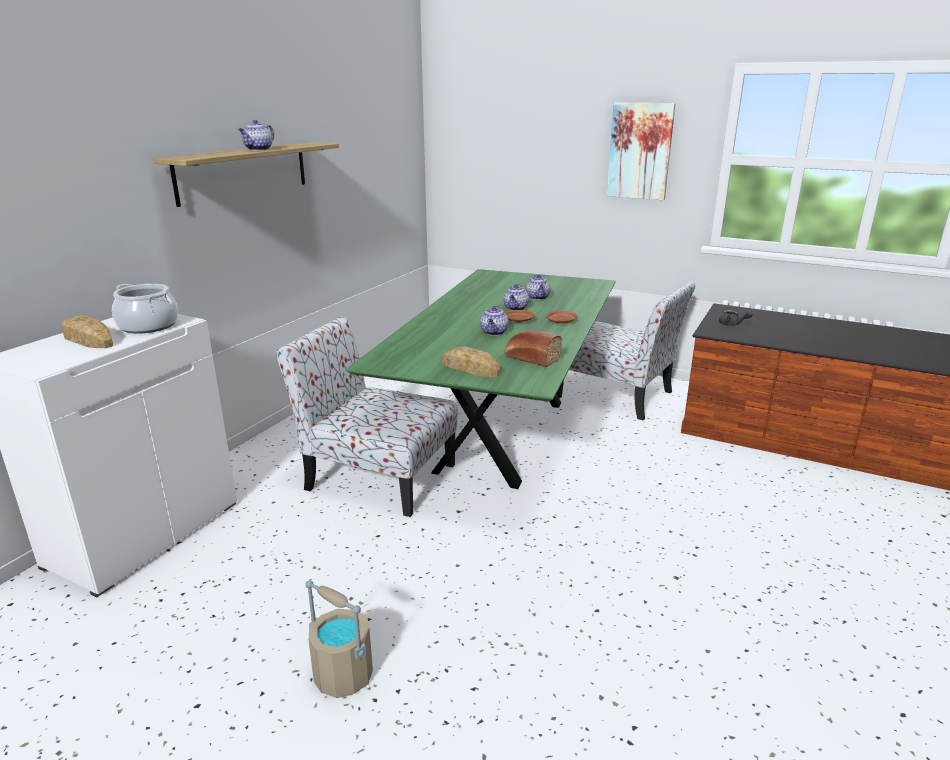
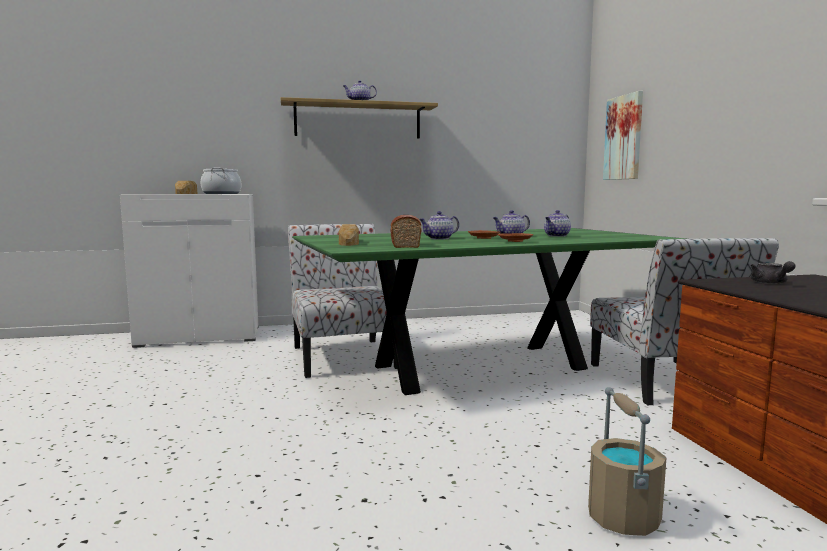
camera: 50 degrees right, 15 degrees down
beige bucket [305,580,373,698] -> beige bucket moved to [588,387,667,536]
picture [607,102,676,200] -> picture moved to [603,91,643,180]

